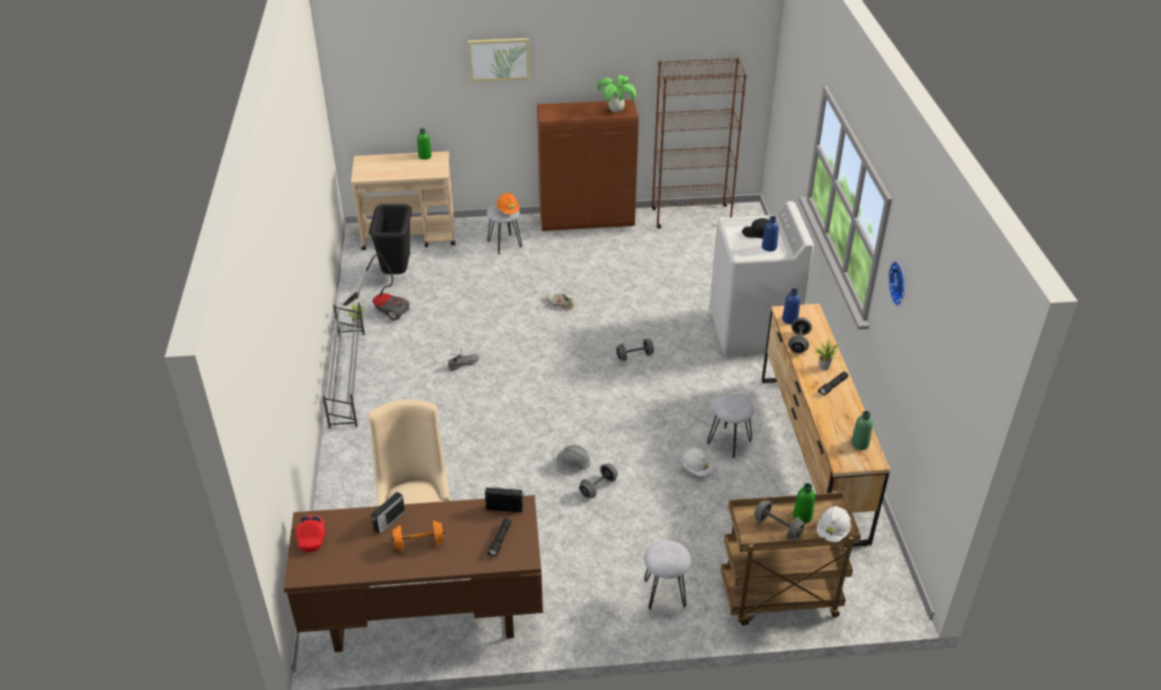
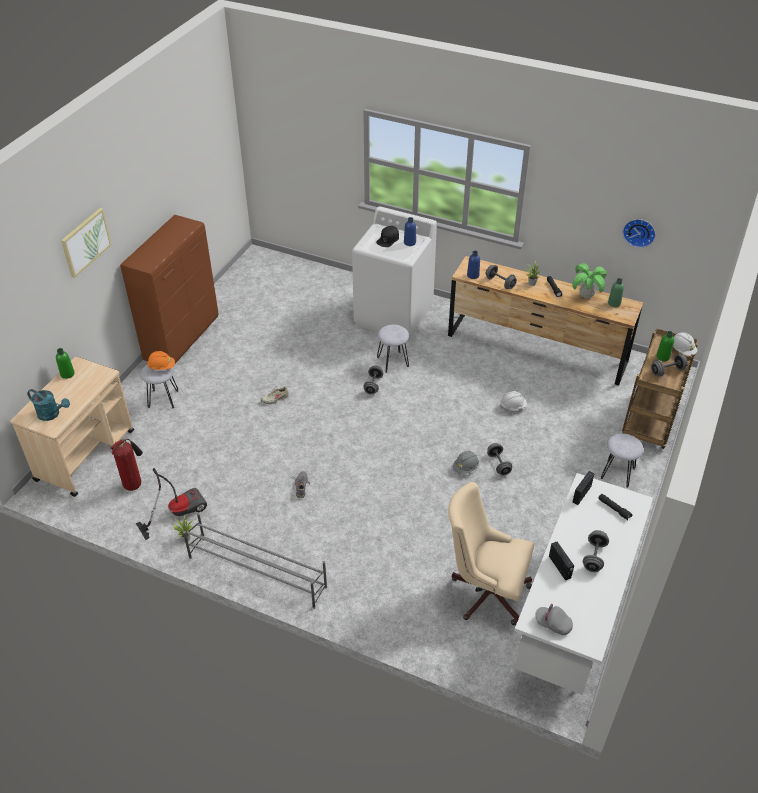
camera: 60 degrees left, 5 degrees up
brown desk [284,495,543,652] -> white desk [514,473,653,695]
red cap [296,515,325,552] -> grey cap [535,604,573,635]
black trash can [369,204,412,274] -> fire extinguisher [110,439,143,491]
orange dumbbell [392,521,445,551] -> grey dumbbell [583,530,609,572]
potted plant [597,75,636,112] -> potted plant moved to [572,263,607,299]
brown bookcase [652,57,747,229] -> none
grey stool [707,394,754,458] -> grey stool moved to [377,325,409,373]
wall clock [888,261,905,306] -> wall clock moved to [623,219,656,248]
none -> turquoise watering can [27,389,70,421]

